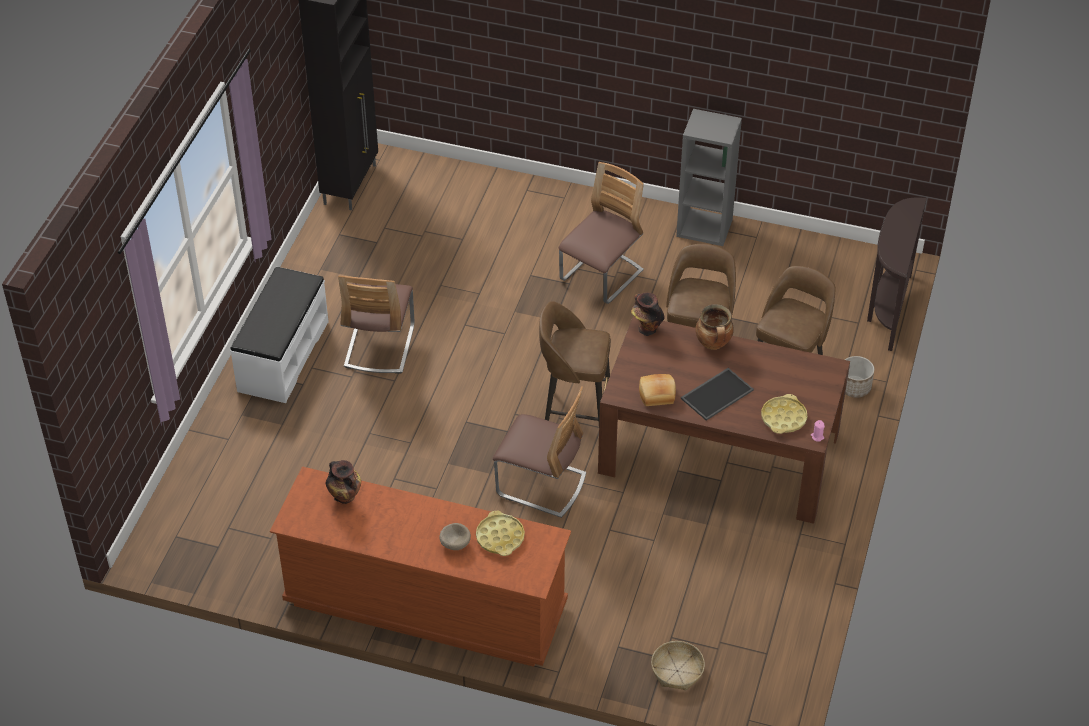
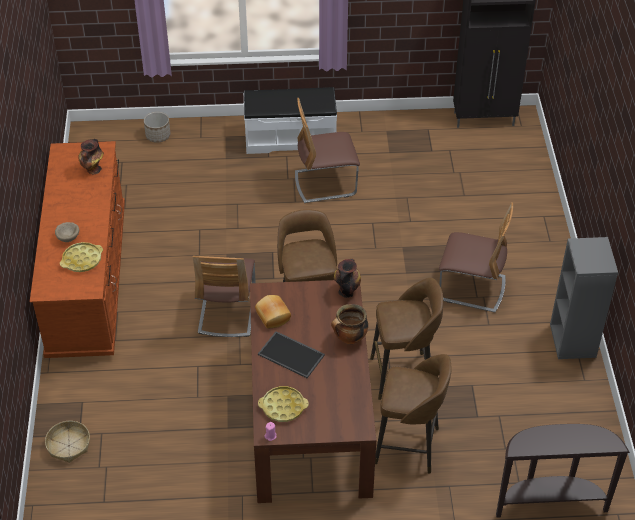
camera: 70 degrees right, 0 degrees up
planter [845,356,874,398] -> planter moved to [144,112,170,143]

